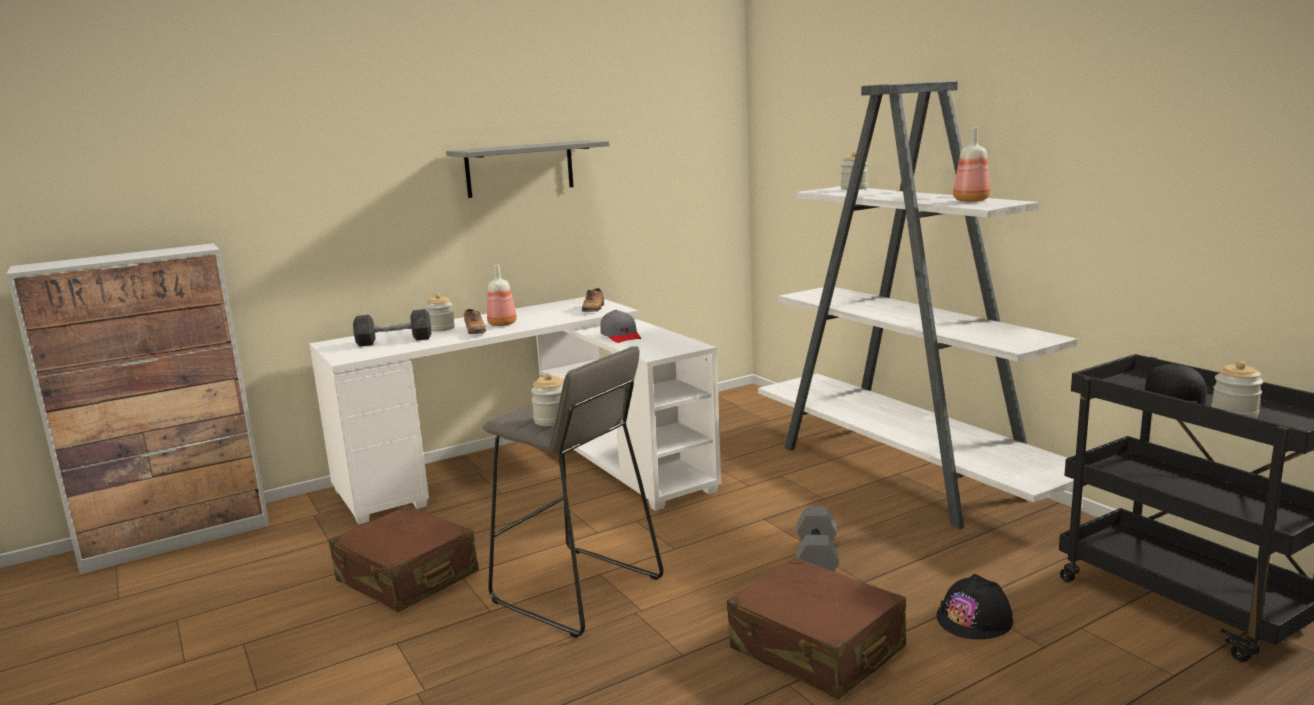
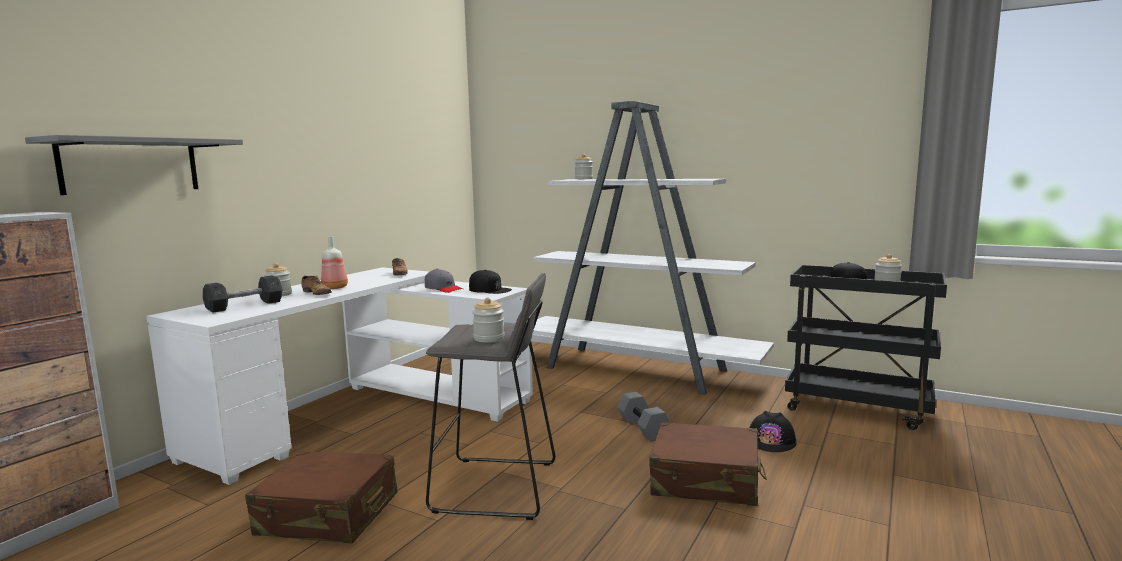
camera: 30 degrees left, 5 degrees down
grey shelf [446,141,609,198] -> grey shelf moved to [25,135,243,195]
bottle [953,128,990,202] -> none
none -> black cap [469,270,512,294]

